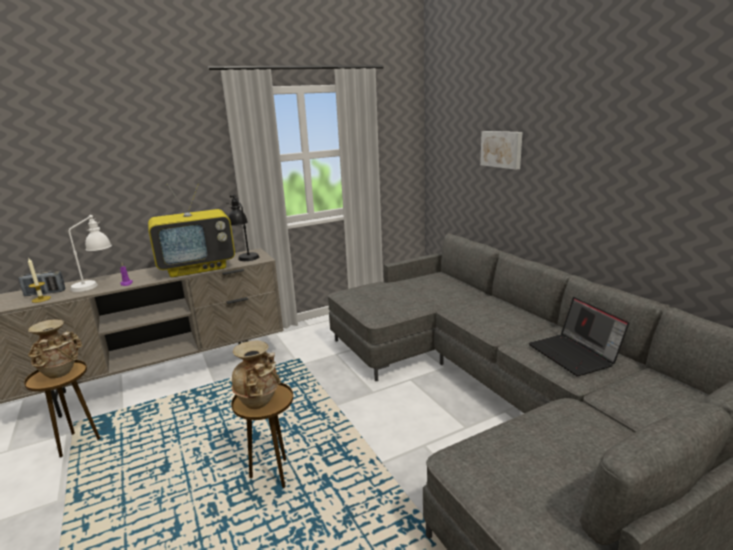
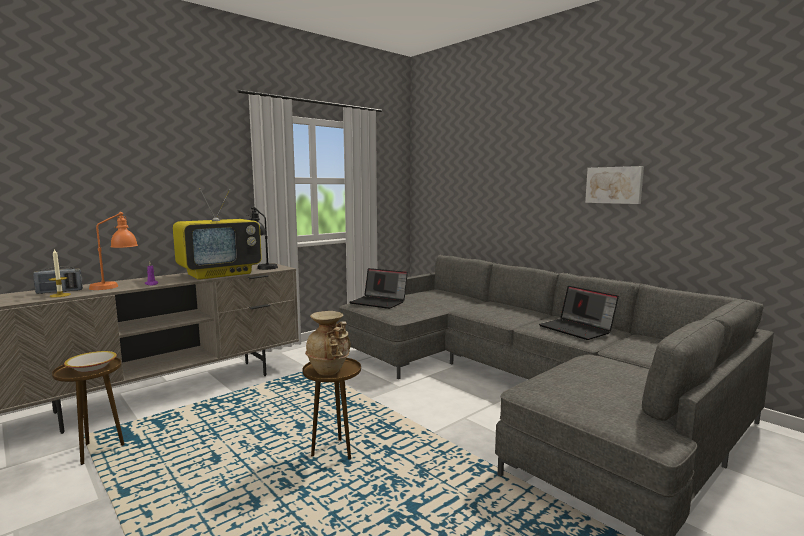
camera: 15 degrees left, 10 degrees down
beige vase [28,320,82,379] -> bowl [64,351,117,372]
white table lamp [69,215,112,292] -> orange table lamp [89,212,138,290]
picture [480,131,523,170] -> picture moved to [585,166,644,204]
none -> laptop [350,268,408,309]

